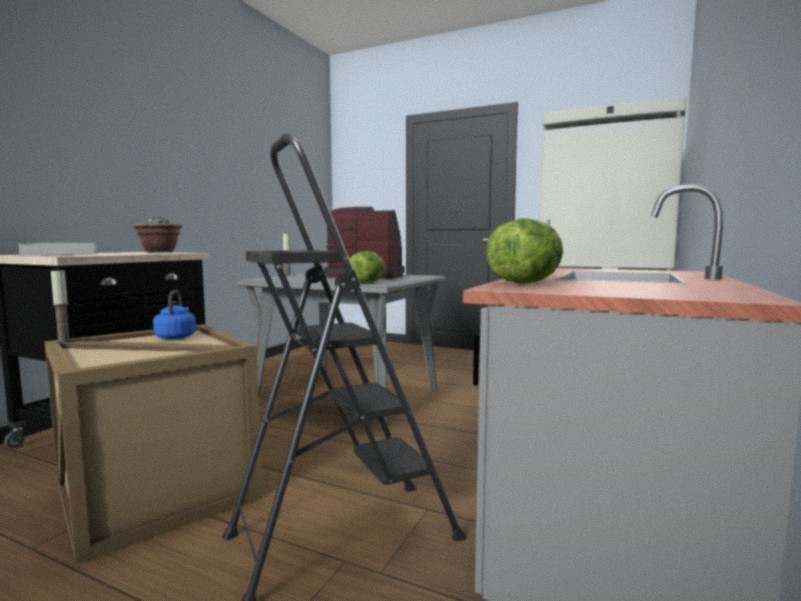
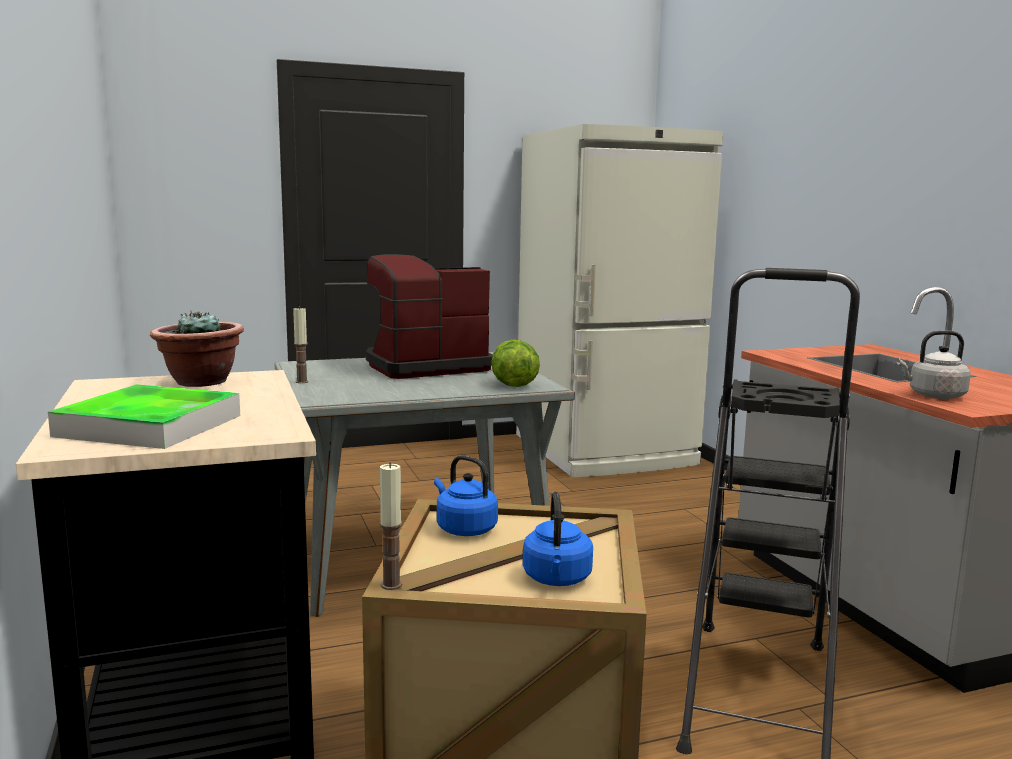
camera: 45 degrees left, 5 degrees up
lettuce [486,218,563,284] -> grey kettle [896,331,971,399]
none -> blue kettle [523,491,593,586]

